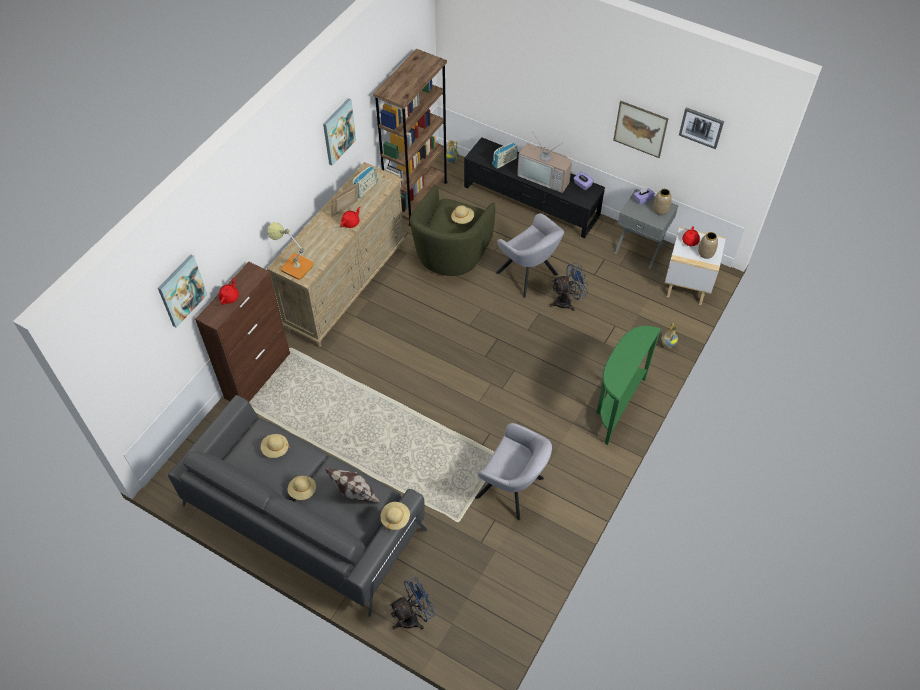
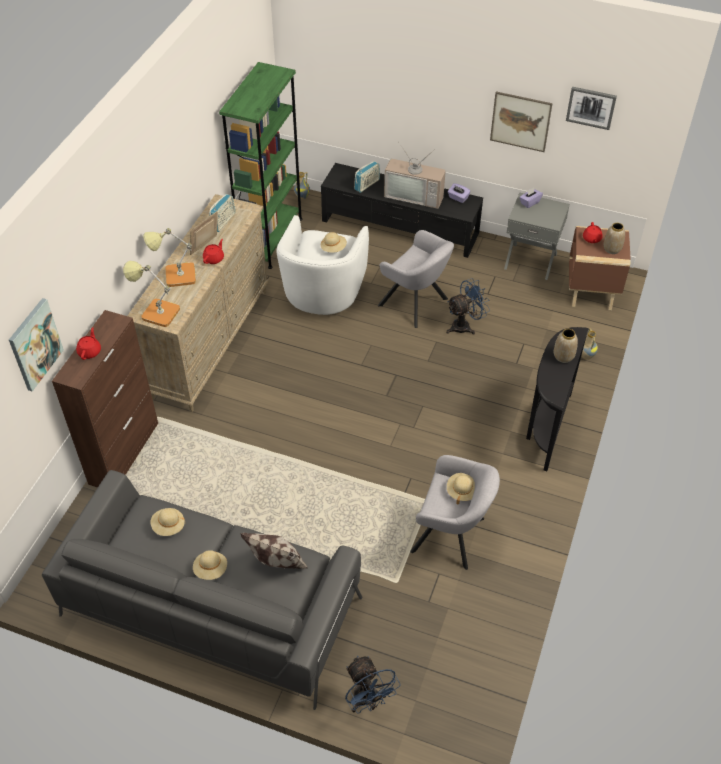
camera: 10 degrees left, 5 degrees down
picture [323,98,356,165] -> none
brown bookcase [373,49,448,226] -> green bookcase [219,62,303,269]
beige hat [380,502,410,531] -> beige hat moved to [447,473,475,504]
blue fan [389,577,436,630] -> blue fan turned 105 degrees clockwise [345,656,401,714]
green armchair [410,185,495,276] -> white armchair [277,215,369,315]
green console table [597,326,661,445] -> black console table [526,327,589,471]
vase [653,189,672,215] -> vase moved to [554,329,578,363]
white side table [665,227,726,305] -> brown side table [569,226,631,310]
none -> table lamp [143,228,196,287]

